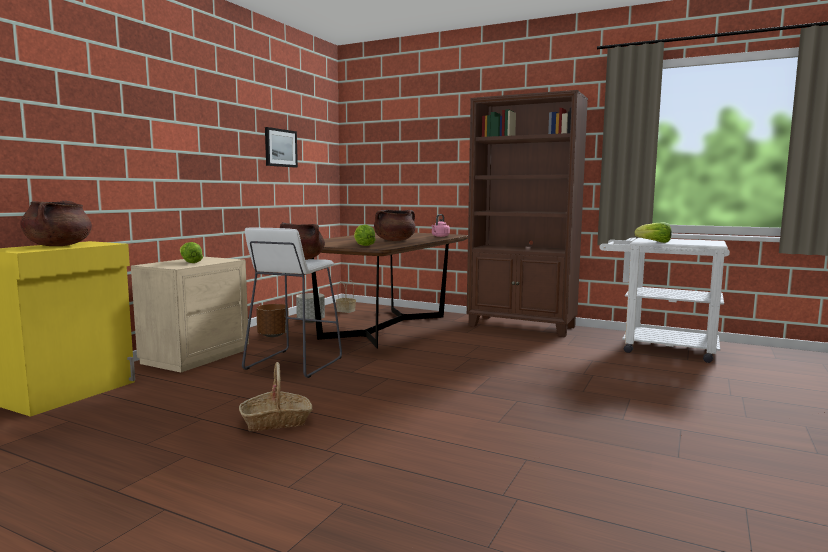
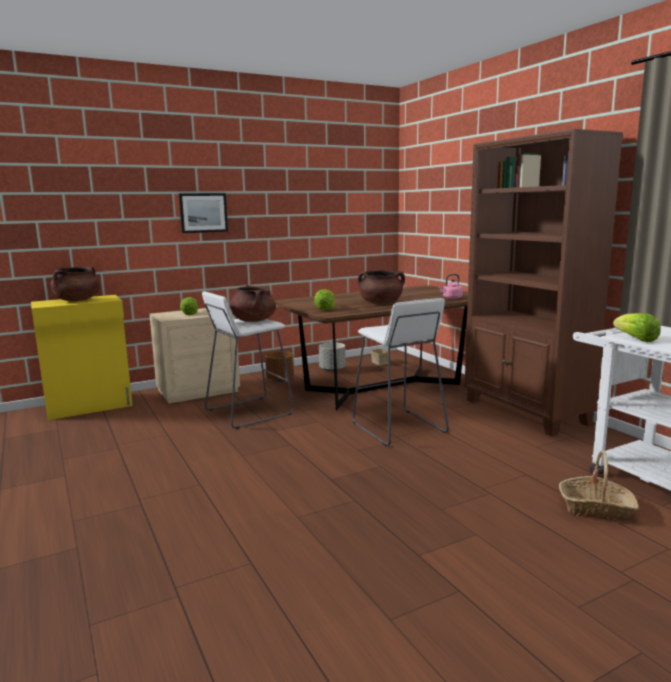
camera: 35 degrees right, 5 degrees up
basket [239,362,313,431] -> basket moved to [559,450,639,522]
picture [265,127,298,168] -> picture moved to [179,193,228,233]
none -> white stool [353,298,449,446]

